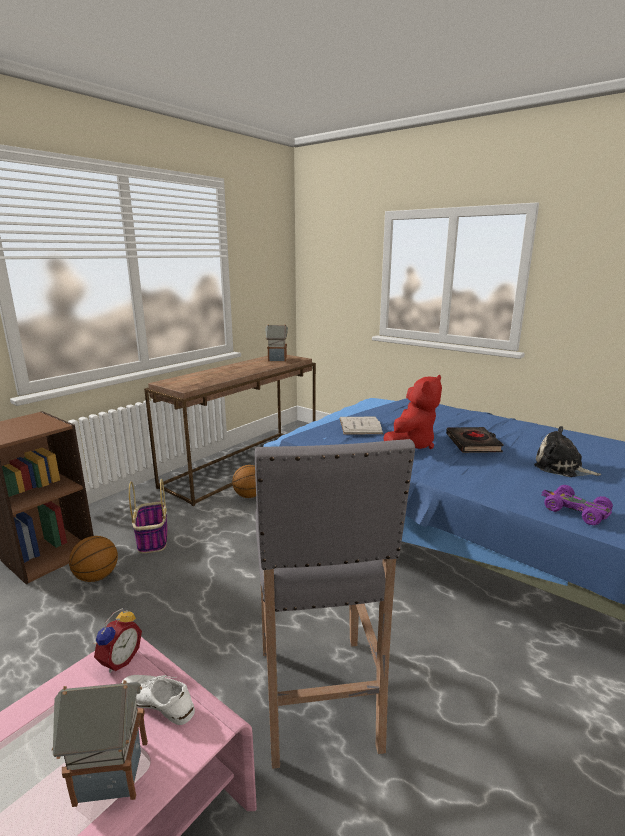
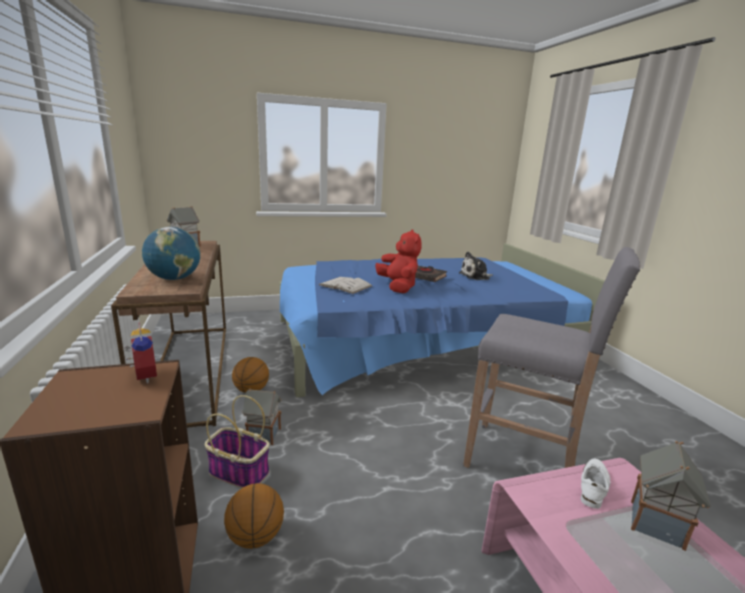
camera: 55 degrees left, 0 degrees up
alarm clock [94,608,142,673] -> alarm clock moved to [125,323,157,384]
white shoe [122,675,195,725] -> white shoe turned 150 degrees clockwise [581,459,611,509]
purple toy car [541,485,613,525] -> none
none -> globe [142,227,200,280]
none -> toy house [243,389,281,445]

